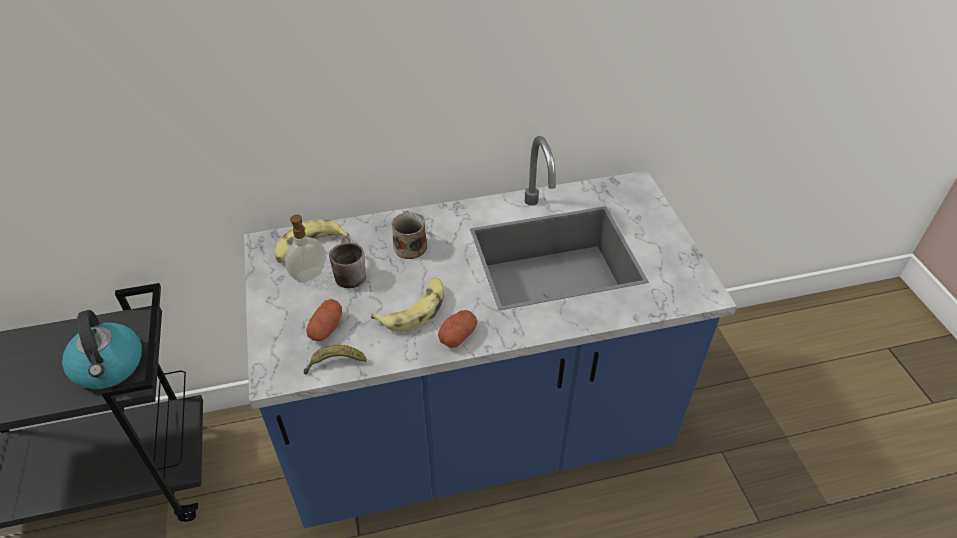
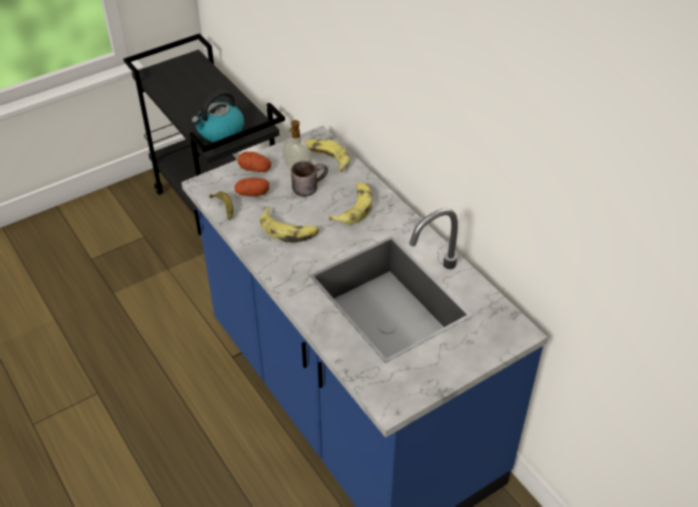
camera: 70 degrees right, 0 degrees up
mug [392,211,427,259] -> banana [328,182,372,224]
potato [438,310,477,348] -> potato moved to [237,152,271,172]

